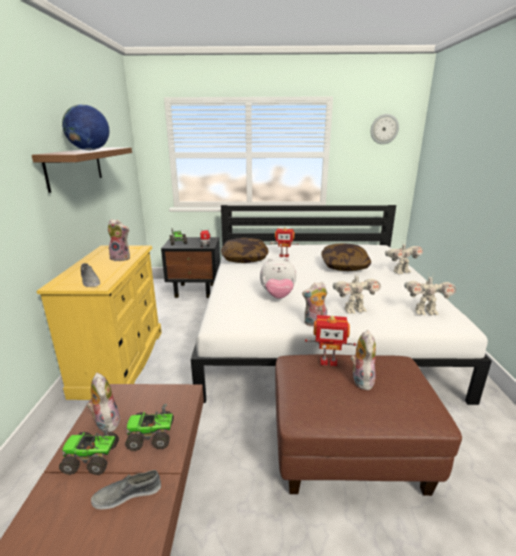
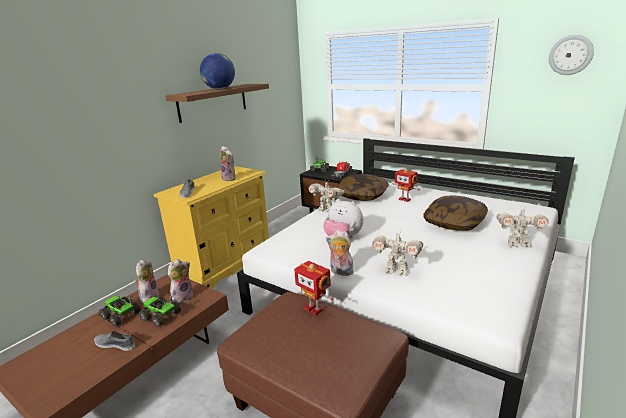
camera: 35 degrees right, 0 degrees up
plush toy [351,330,376,390] -> plush toy moved to [168,259,193,304]
toy robot [404,277,456,315] -> toy robot moved to [309,180,344,213]

